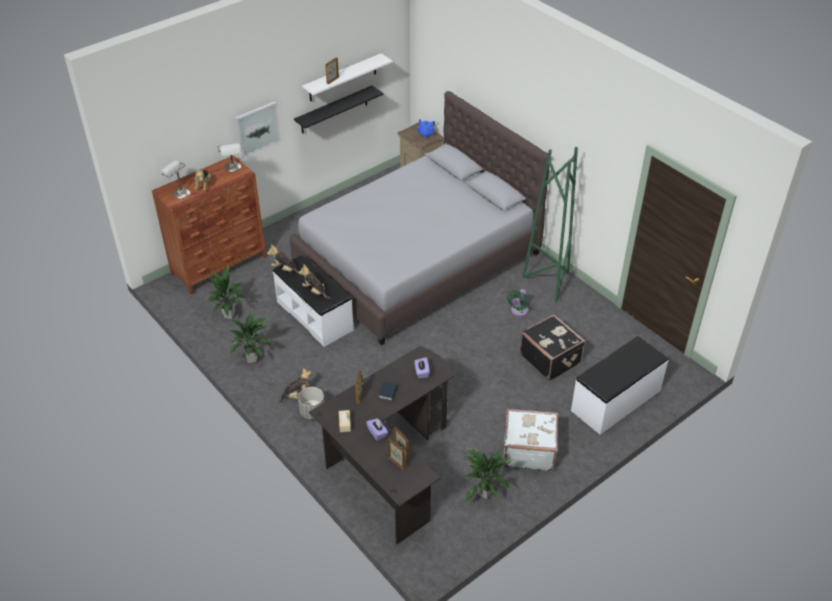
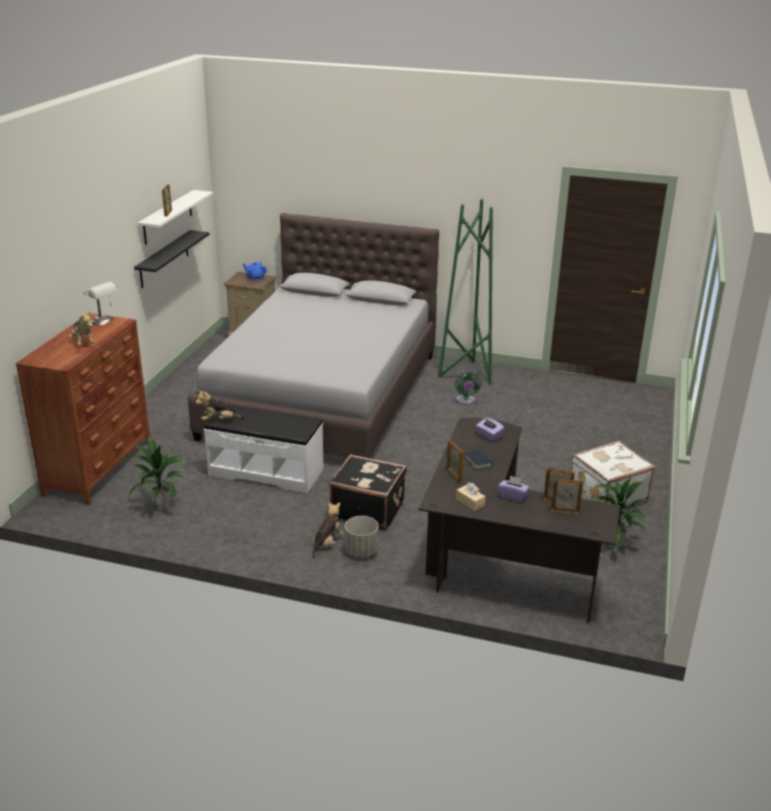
camera: 35 degrees left, 15 degrees down
white table lamp [161,160,190,198] -> none
potted plant [229,311,273,363] -> none
picture [235,101,281,158] -> none
plush toy [299,264,331,300] -> none
black suitcase [519,314,586,381] -> black suitcase moved to [329,454,407,530]
white bench [571,336,669,435] -> none

